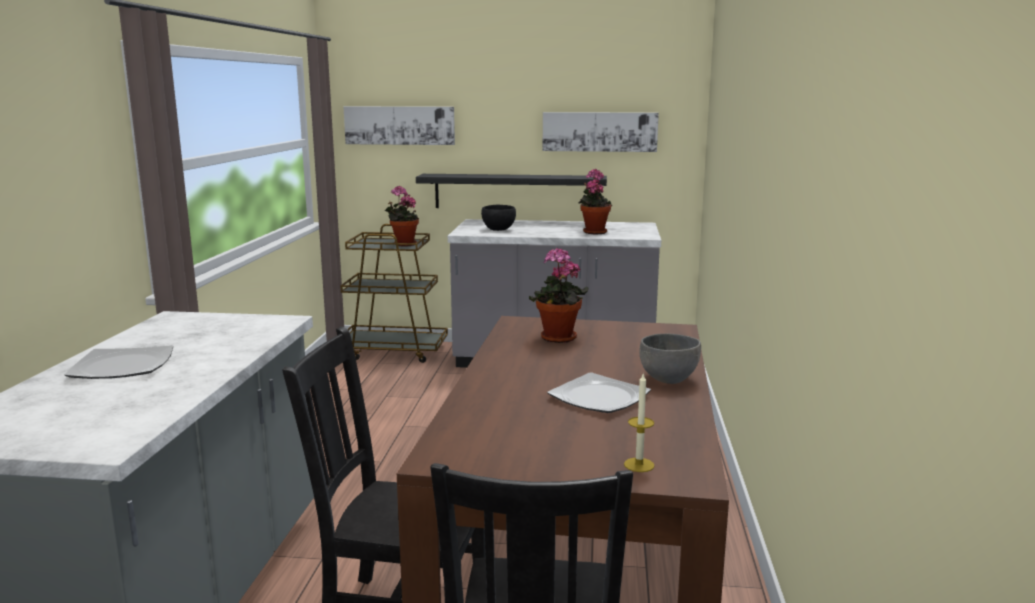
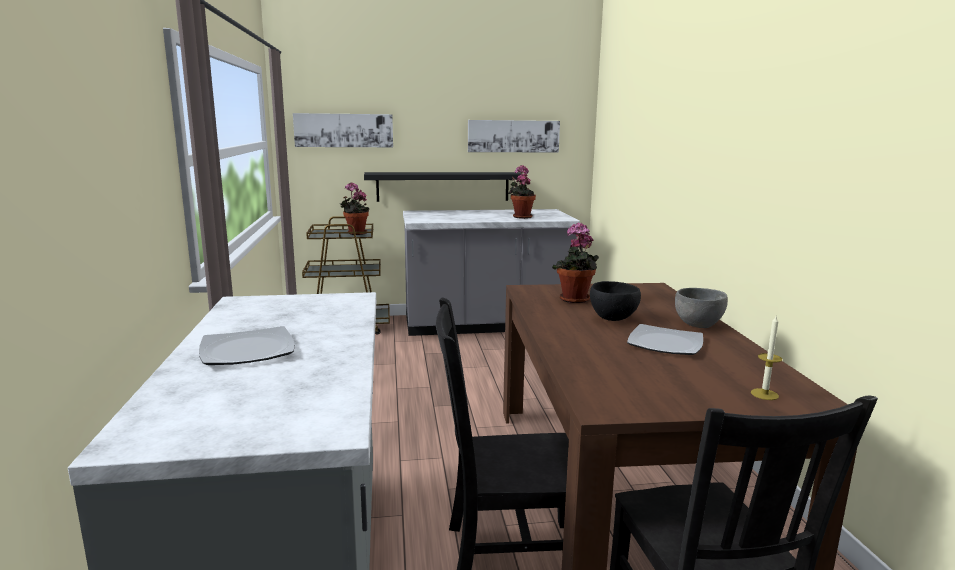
camera: 15 degrees left, 0 degrees up
black bowl [481,205,516,231] -> black bowl moved to [590,281,641,321]

